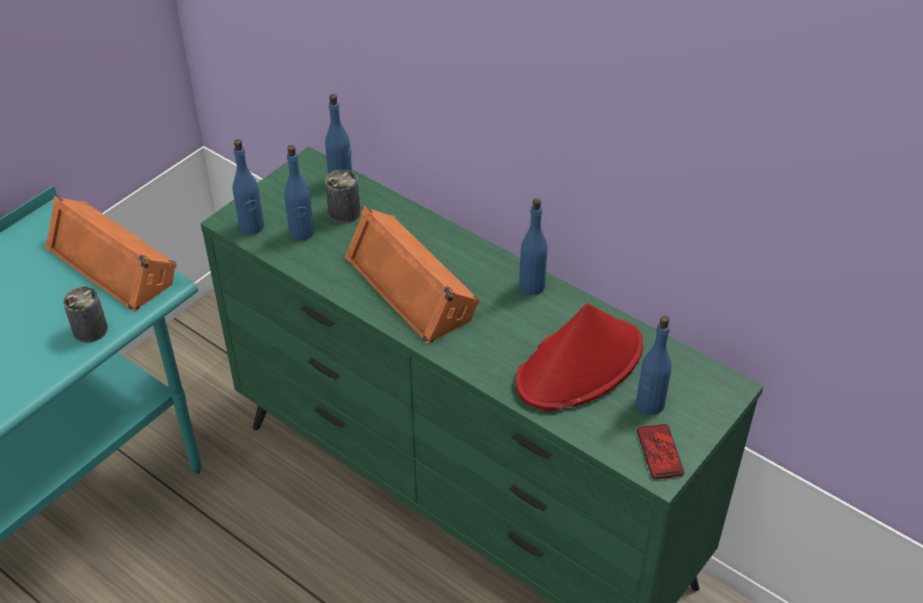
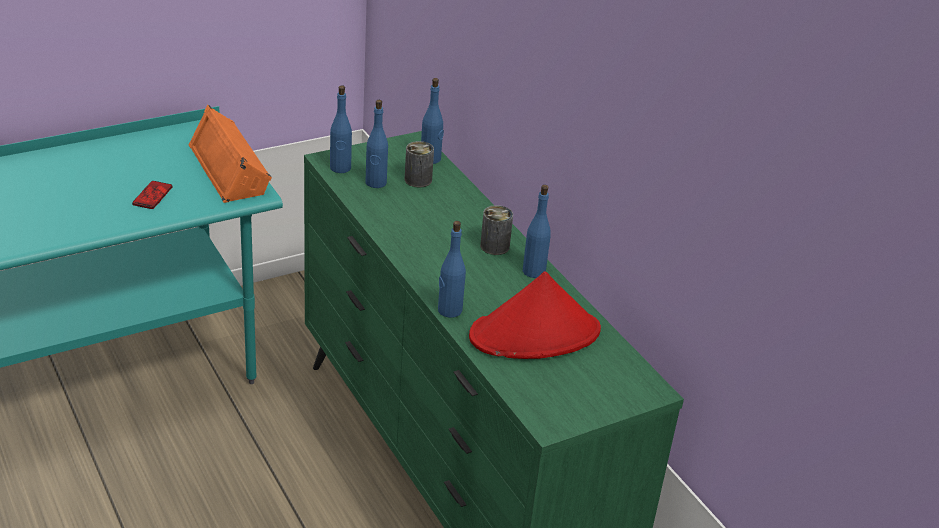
camera: 20 degrees right, 10 degrees down
can [63,287,108,343] -> can moved to [480,205,513,255]
orange speaker [345,206,480,345] -> none
blue bottle [636,316,672,415] -> blue bottle moved to [438,221,466,318]
phone [637,424,684,479] -> phone moved to [132,181,172,209]

